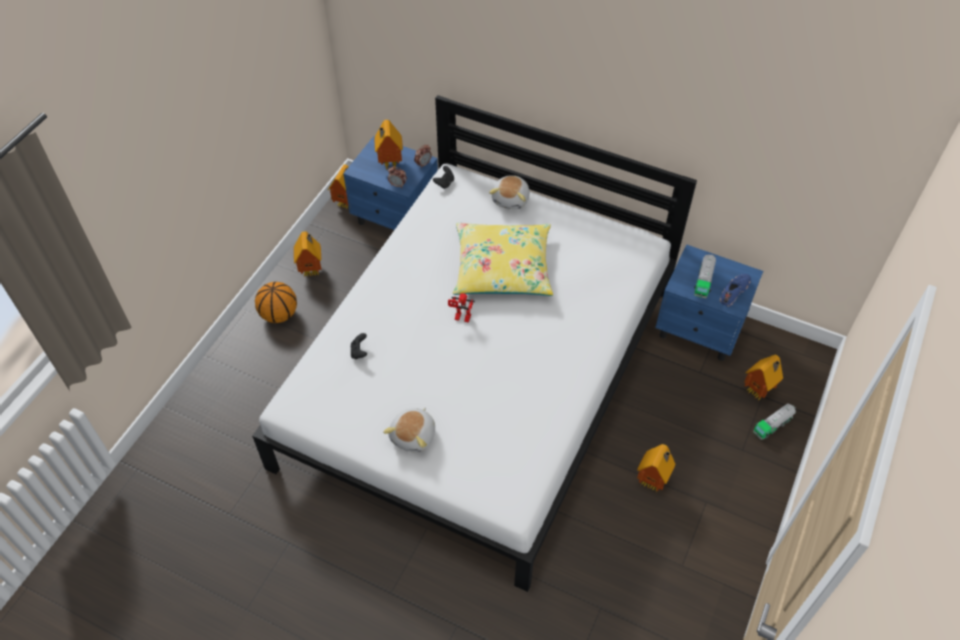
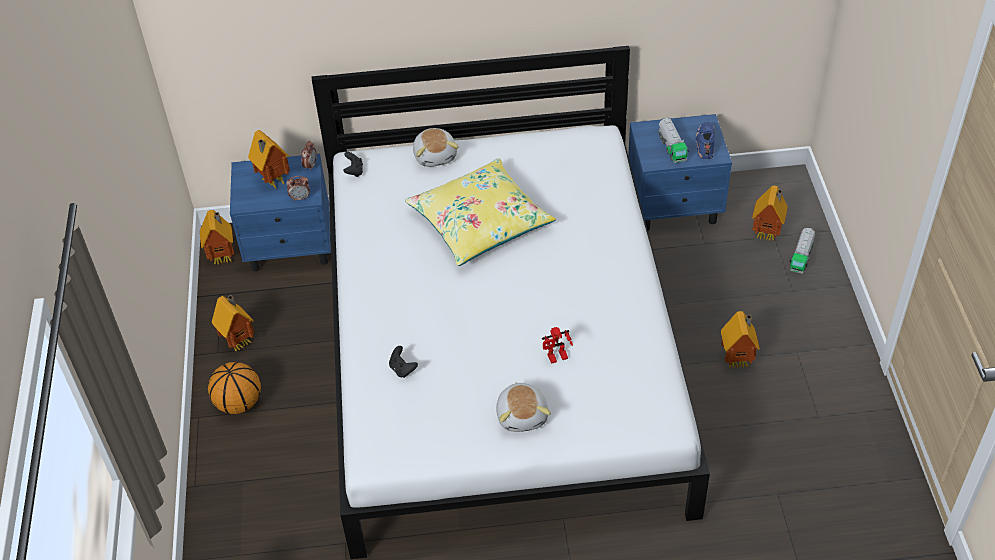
camera: 30 degrees left, 5 degrees down
toy robot [448,293,475,322] -> toy robot moved to [542,327,573,364]

